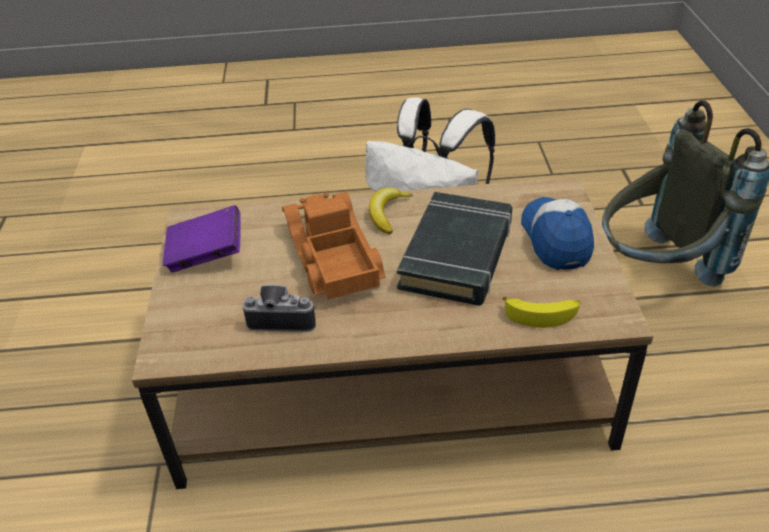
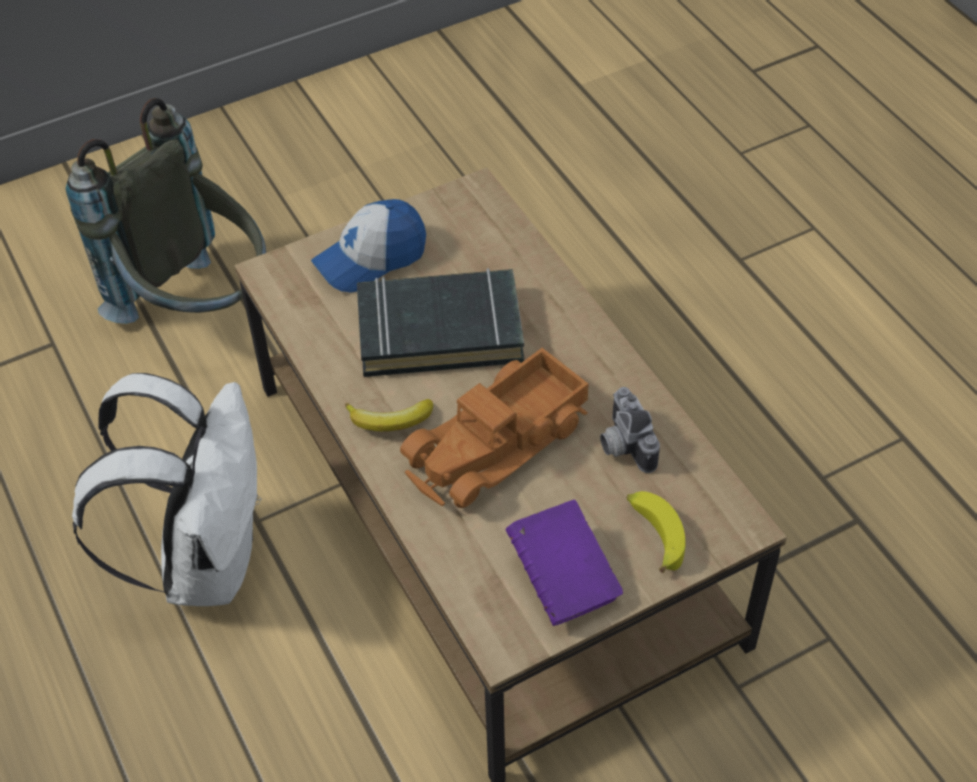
camera: 115 degrees left, 10 degrees up
banana [502,297,581,328] -> banana moved to [627,491,686,573]

